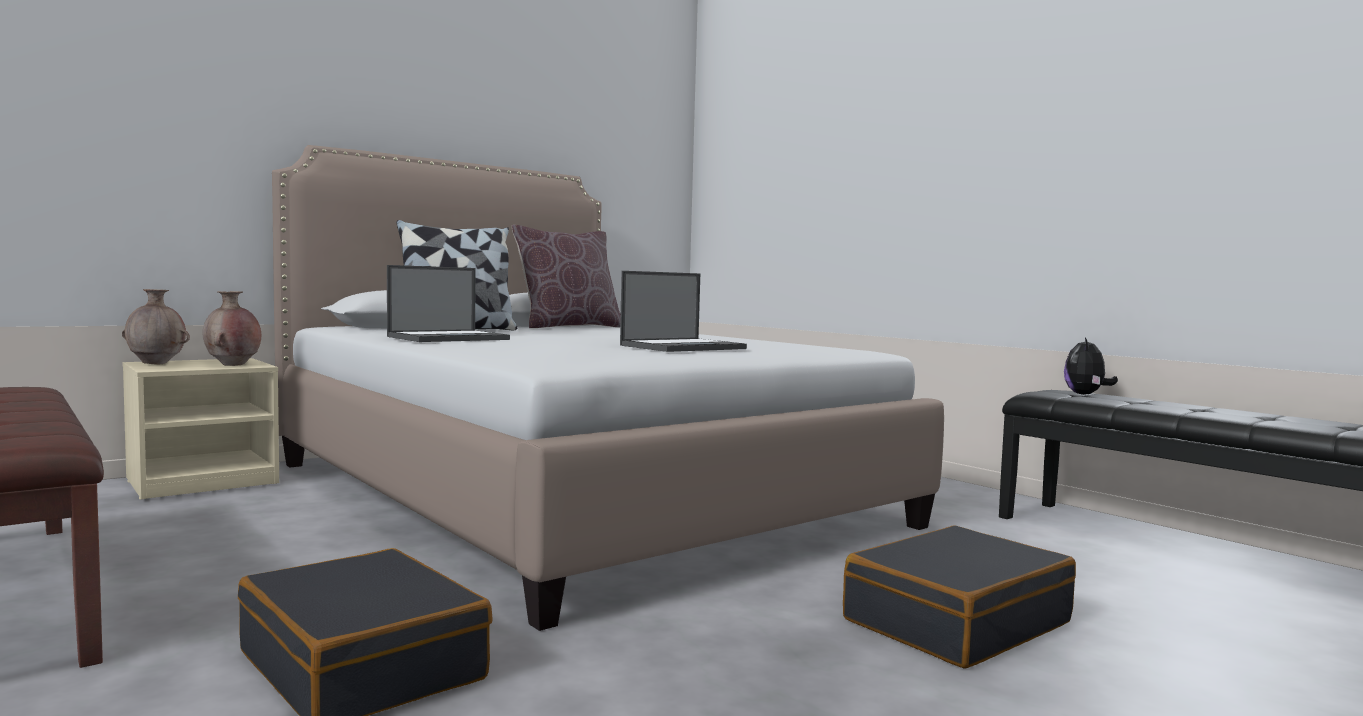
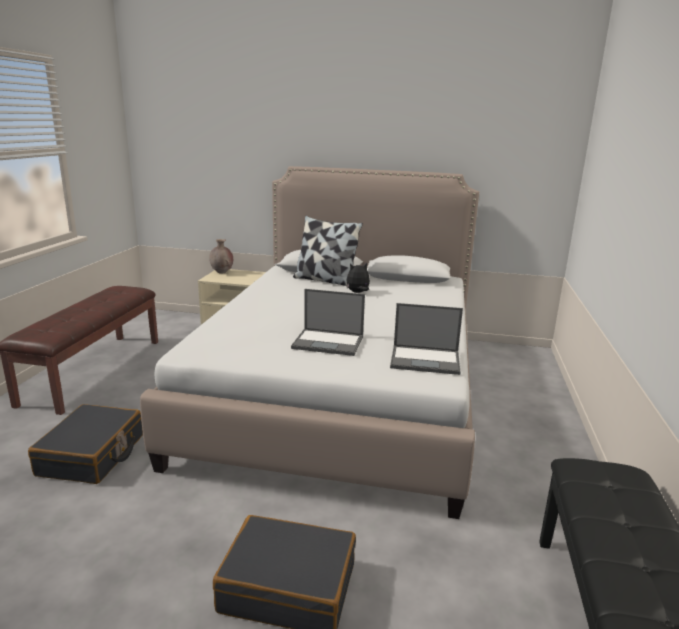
camera: 50 degrees right, 15 degrees up
brown vase [202,291,261,366] -> none
laptop [387,265,510,342] -> laptop moved to [390,303,463,375]
brown pillow [512,225,621,328] -> none
plush toy [1064,337,1118,395] -> plush toy moved to [346,263,370,293]

